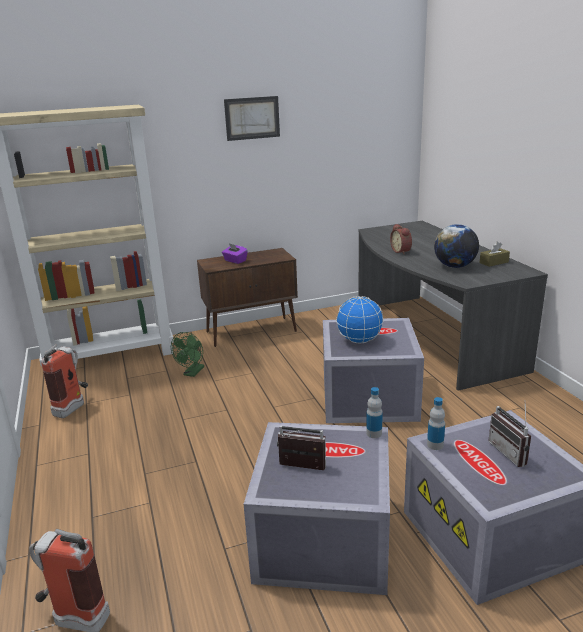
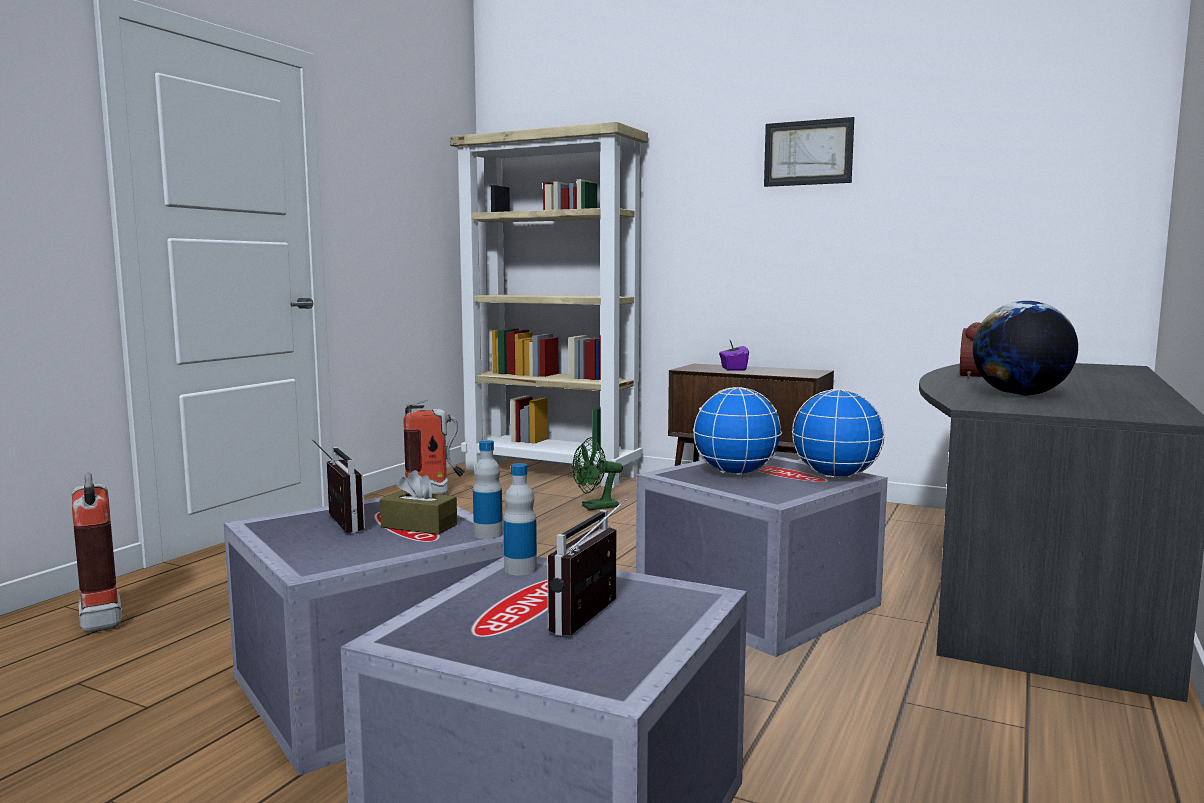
camera: 45 degrees right, 15 degrees down
brown tissue box [480,242,510,267] -> brown tissue box moved to [380,470,457,535]
none -> globe [792,389,885,478]

